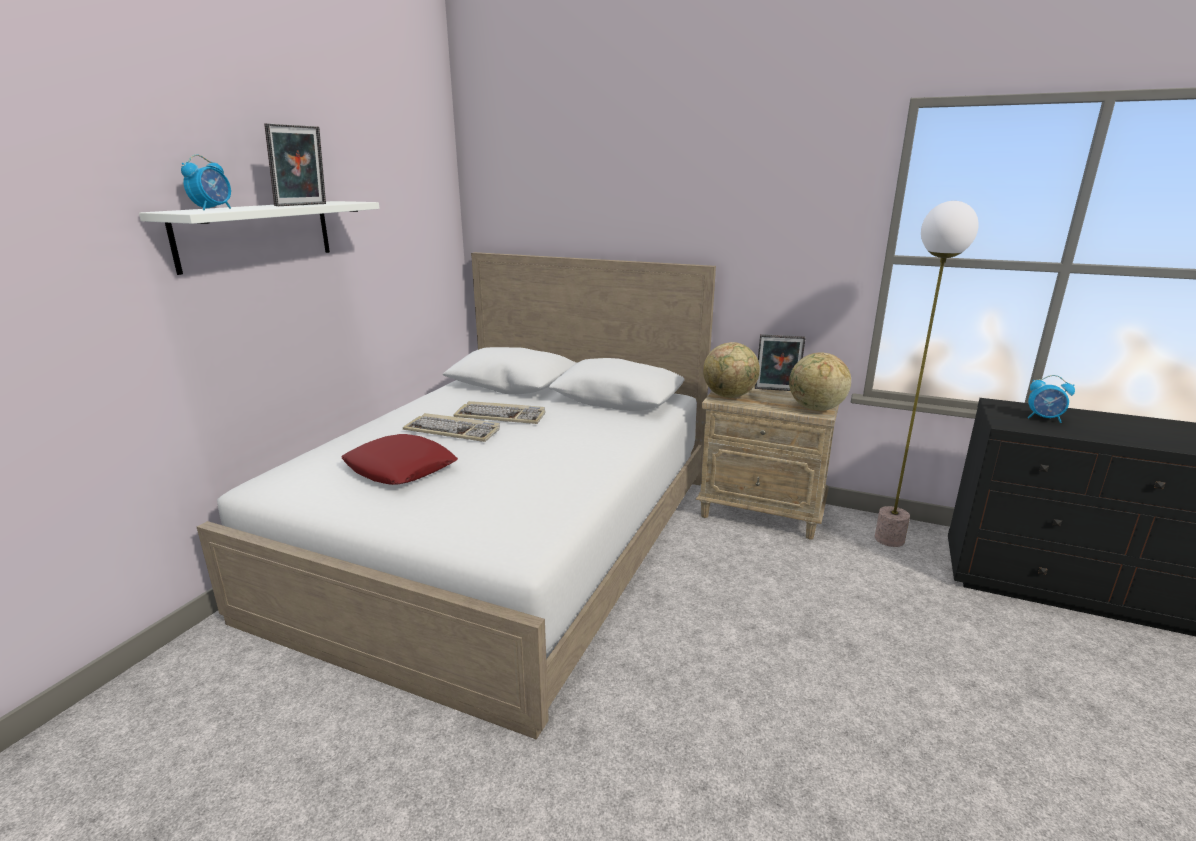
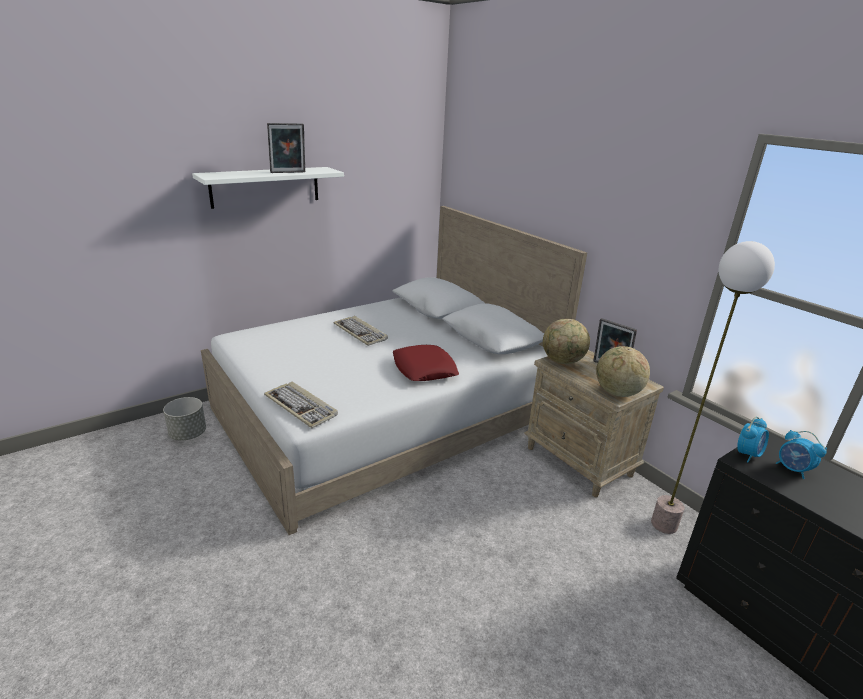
camera: 30 degrees right, 5 degrees up
alarm clock [181,154,231,210] -> alarm clock moved to [737,417,769,462]
red pillow [341,434,458,485] -> red pillow moved to [393,345,459,381]
keyboard [453,401,546,424] -> keyboard moved to [264,382,338,428]
none -> grey planter [163,397,206,440]

